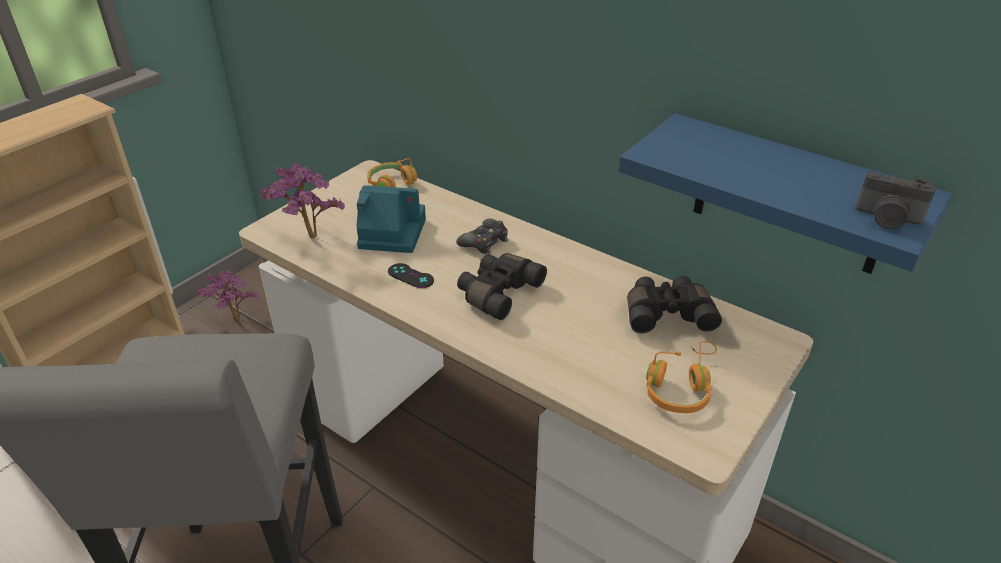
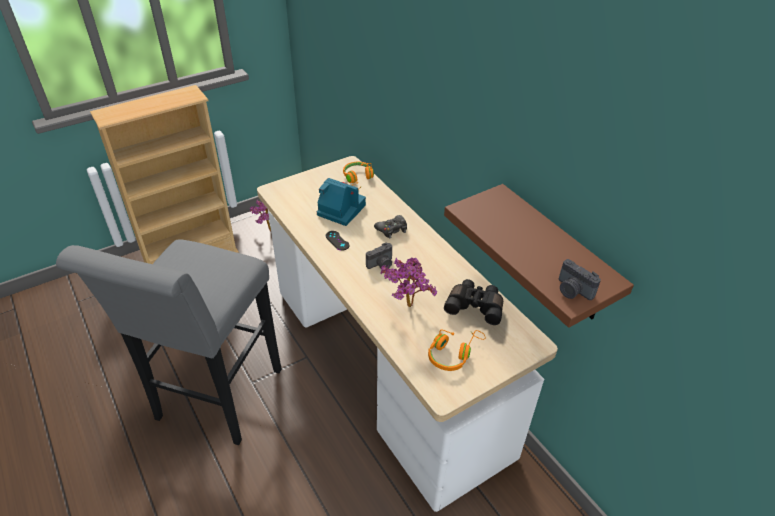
camera: 20 degrees right, 5 degrees up
potted plant [260,163,345,239] -> potted plant moved to [380,257,437,307]
black binoculars [457,253,547,320] -> camera [366,242,392,269]
blue shelf [619,113,953,274] -> brown shelf [444,184,634,328]

